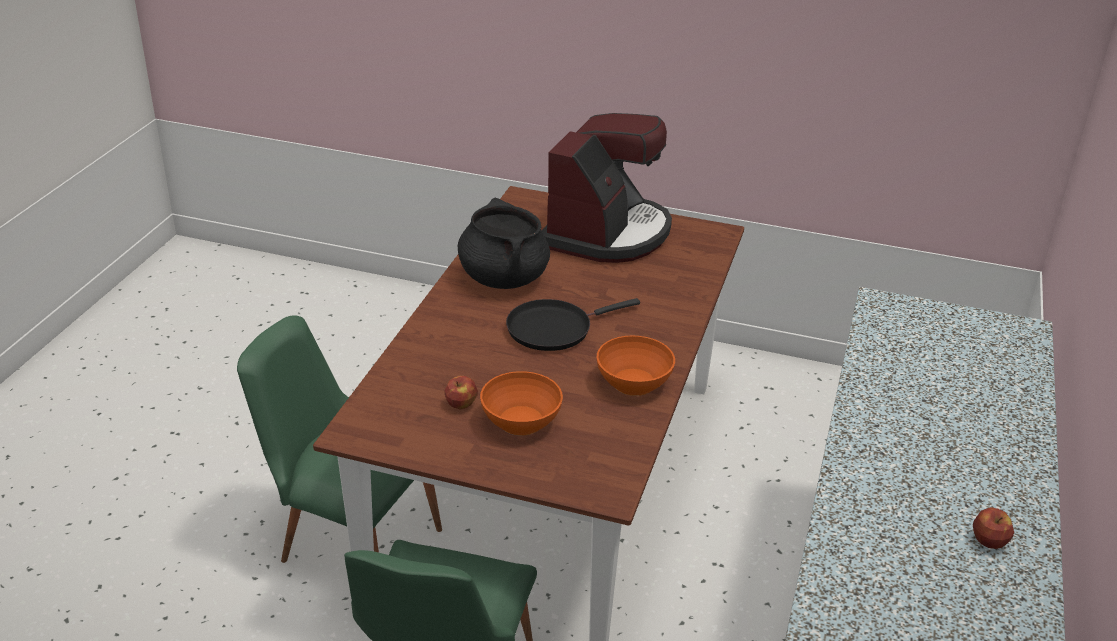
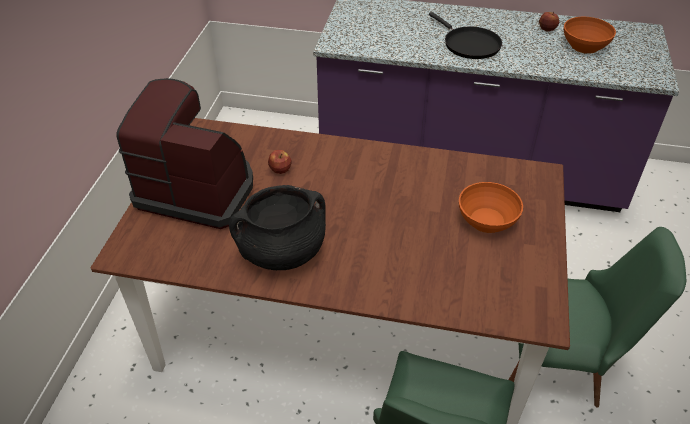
camera: 95 degrees left, 10 degrees up
apple [445,376,478,410] -> apple moved to [268,150,292,174]
black frying pan [506,298,640,351] -> black frying pan moved to [429,12,502,59]
orange bowl [597,335,675,396] -> orange bowl moved to [564,17,616,54]

